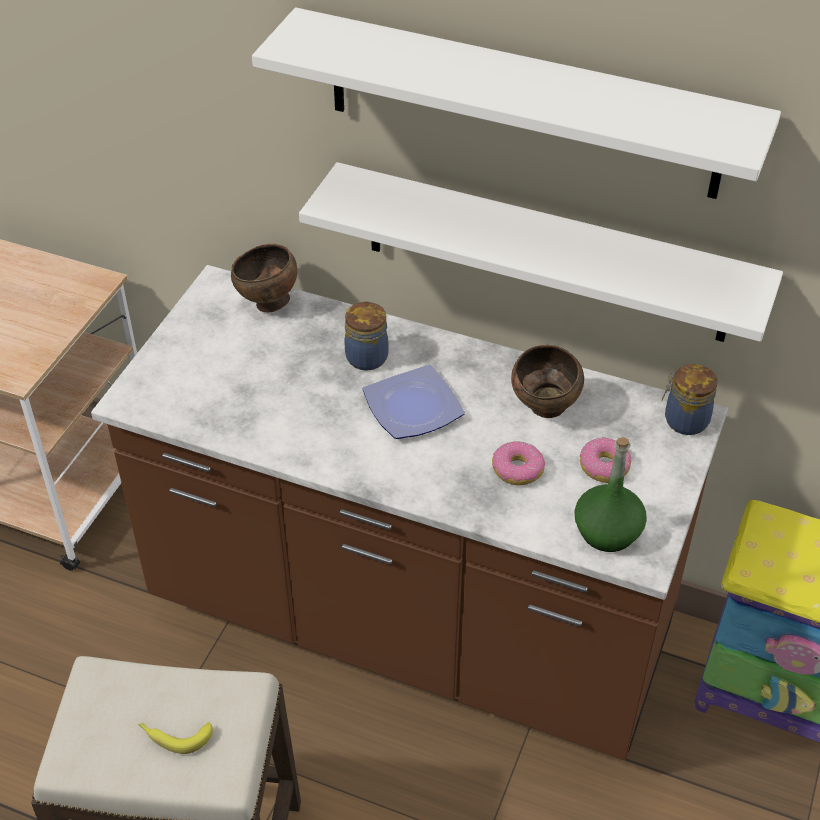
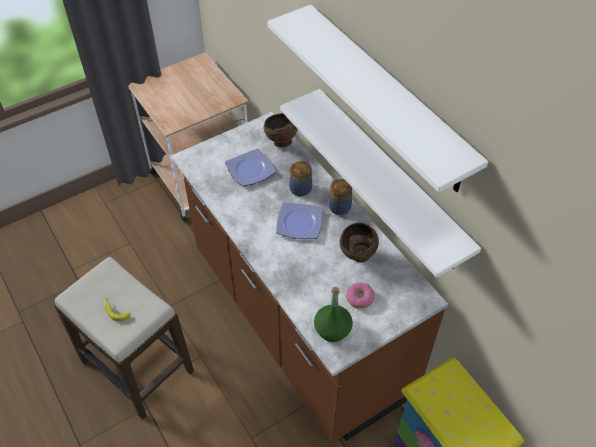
camera: 35 degrees right, 5 degrees up
donut [492,441,545,485] -> none
jar [662,364,718,435] -> jar moved to [328,179,352,215]
none -> plate [225,148,276,186]

